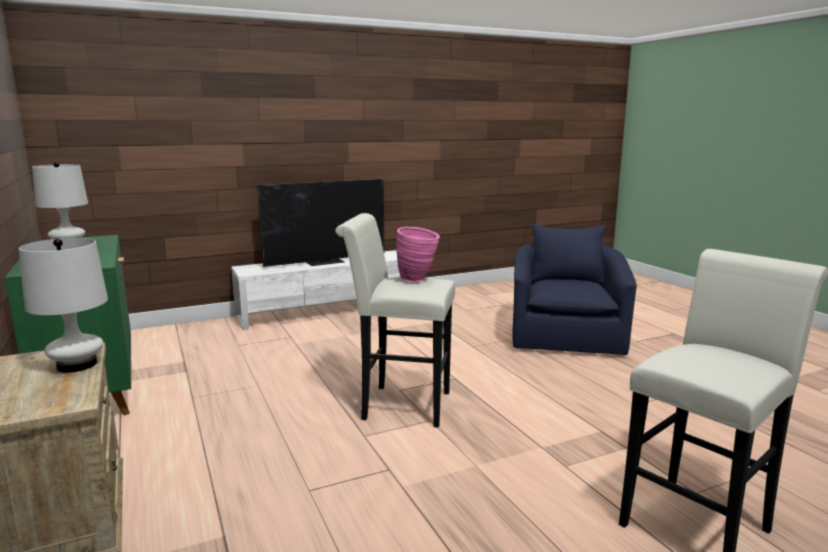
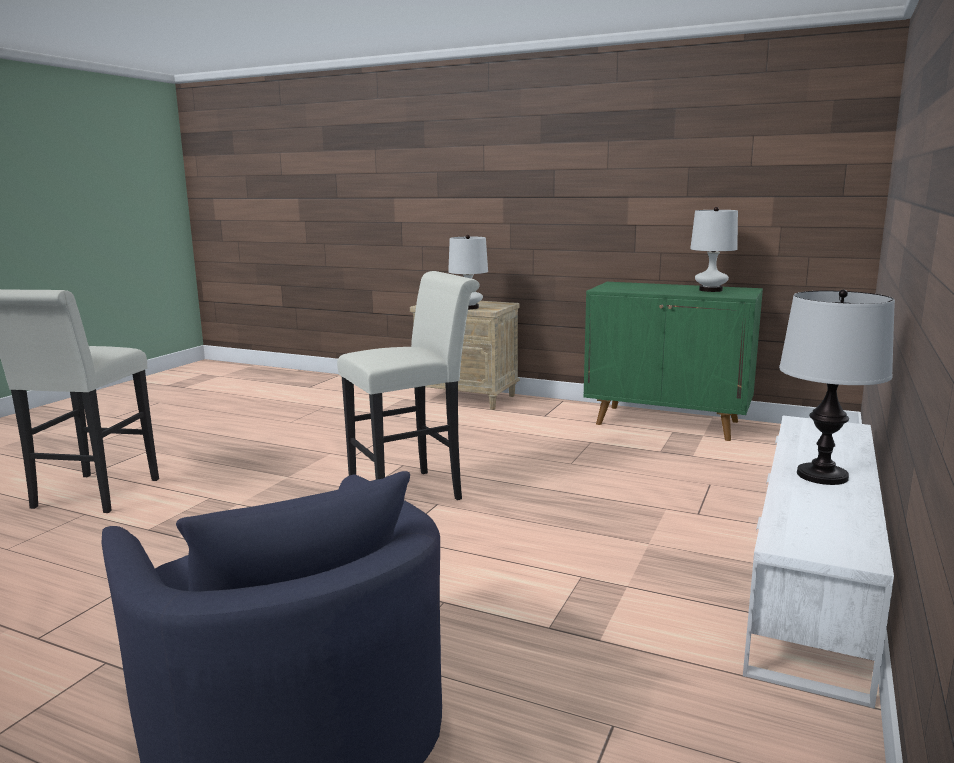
camera: 140 degrees right, 0 degrees up
television [257,179,385,267] -> table lamp [779,289,895,485]
pink vase [396,227,440,283] -> none

